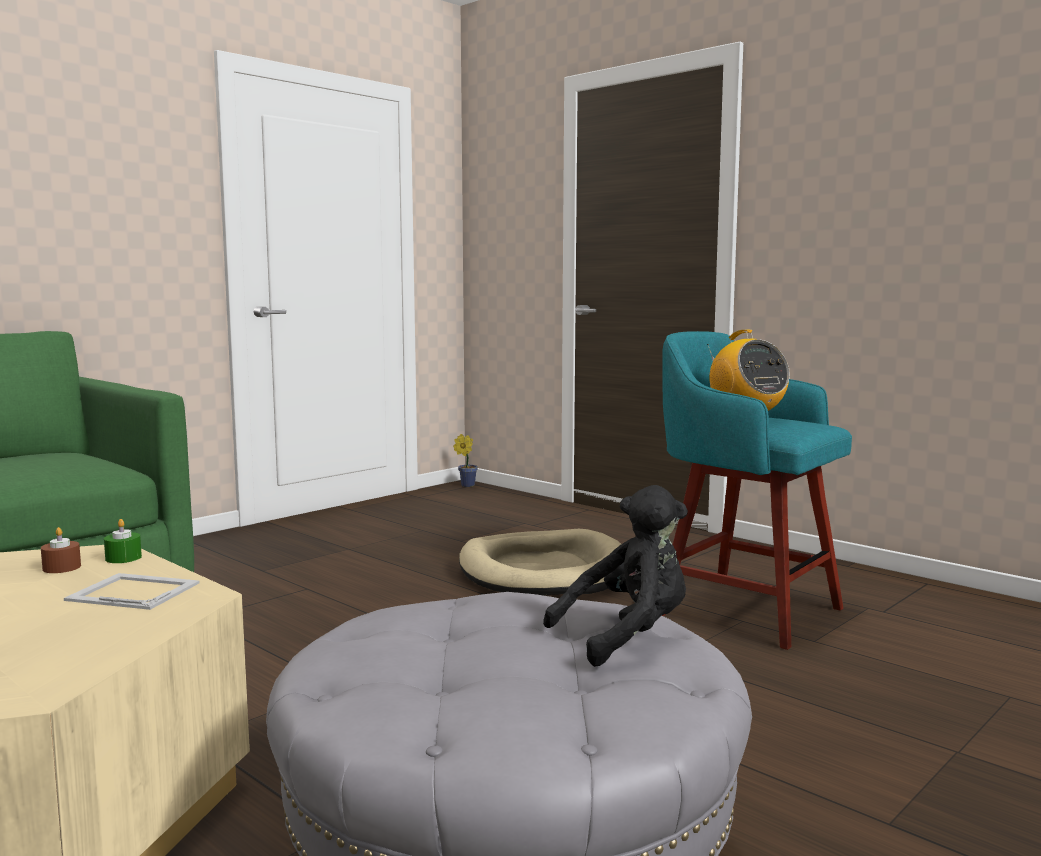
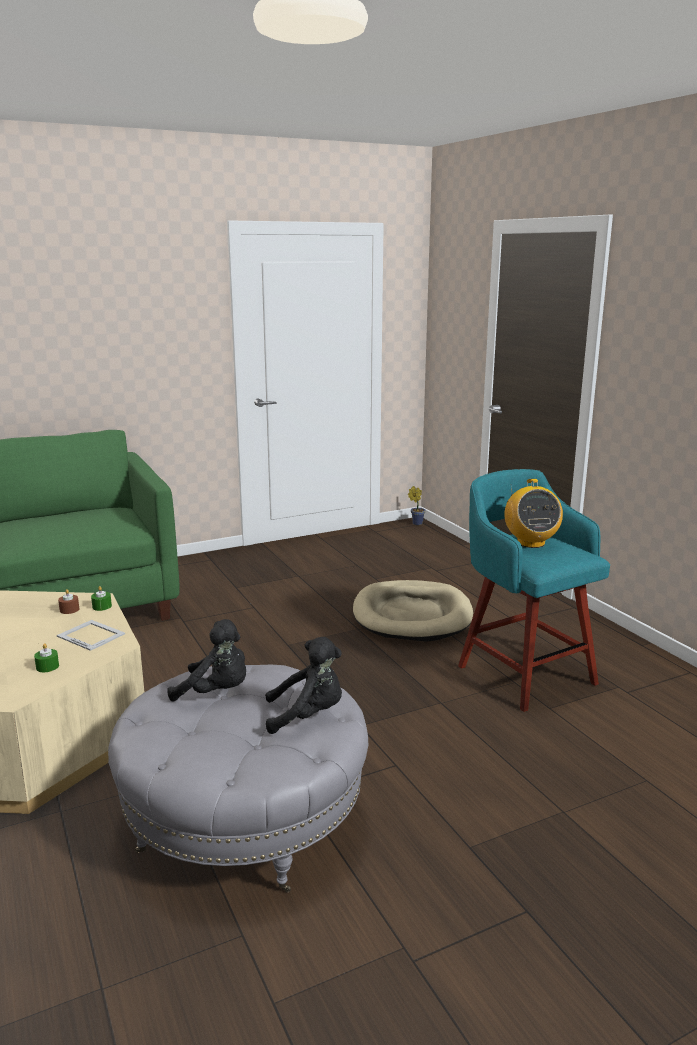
camera: 20 degrees right, 10 degrees up
none -> green candle [34,643,59,672]
none -> black plush toy [167,619,246,702]

